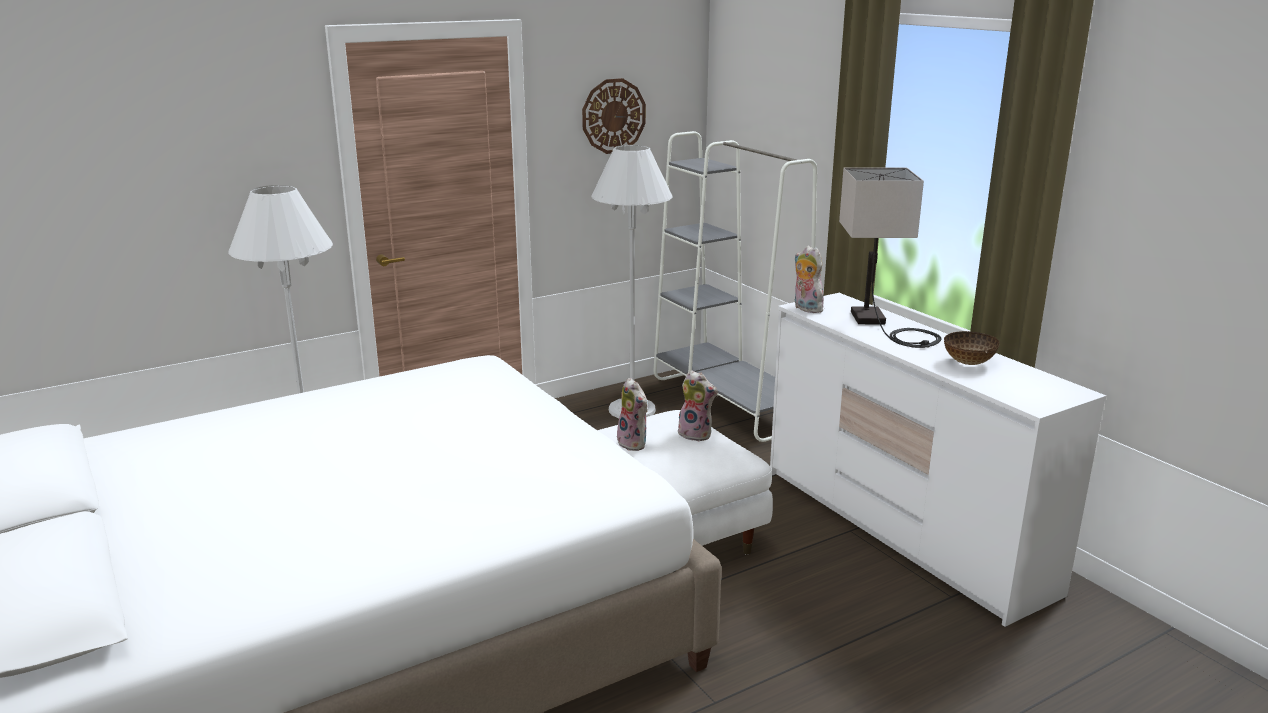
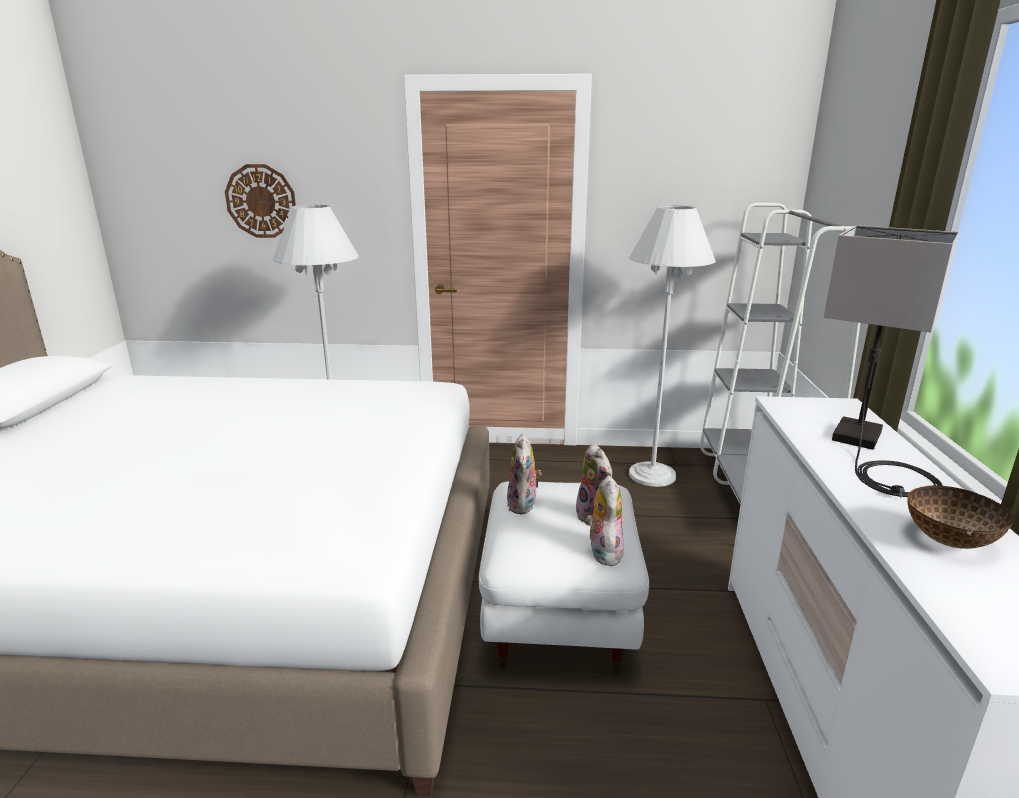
camera: 35 degrees right, 0 degrees up
wall clock [582,78,646,154] -> wall clock moved to [225,164,296,238]
plush toy [794,246,824,313] -> plush toy moved to [586,475,624,566]

